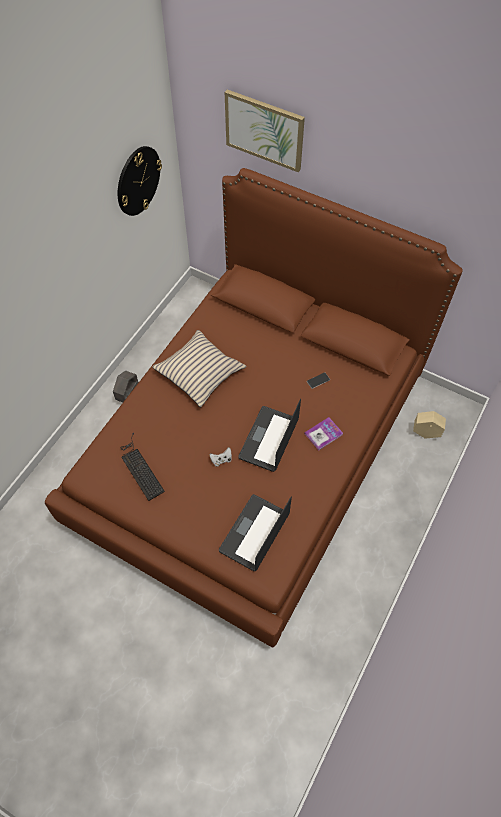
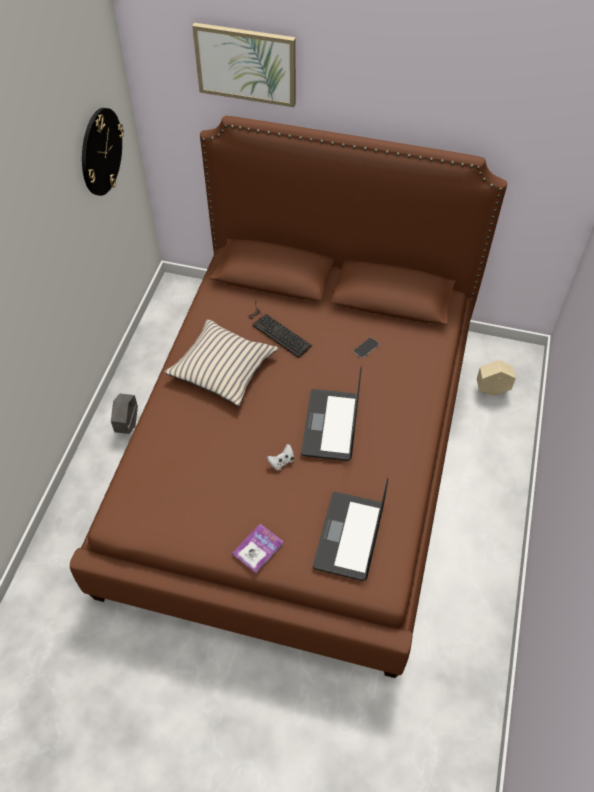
camera: 15 degrees left, 5 degrees down
keyboard [121,433,165,501] -> keyboard moved to [248,301,312,358]
book [305,417,343,450] -> book moved to [232,524,284,574]

